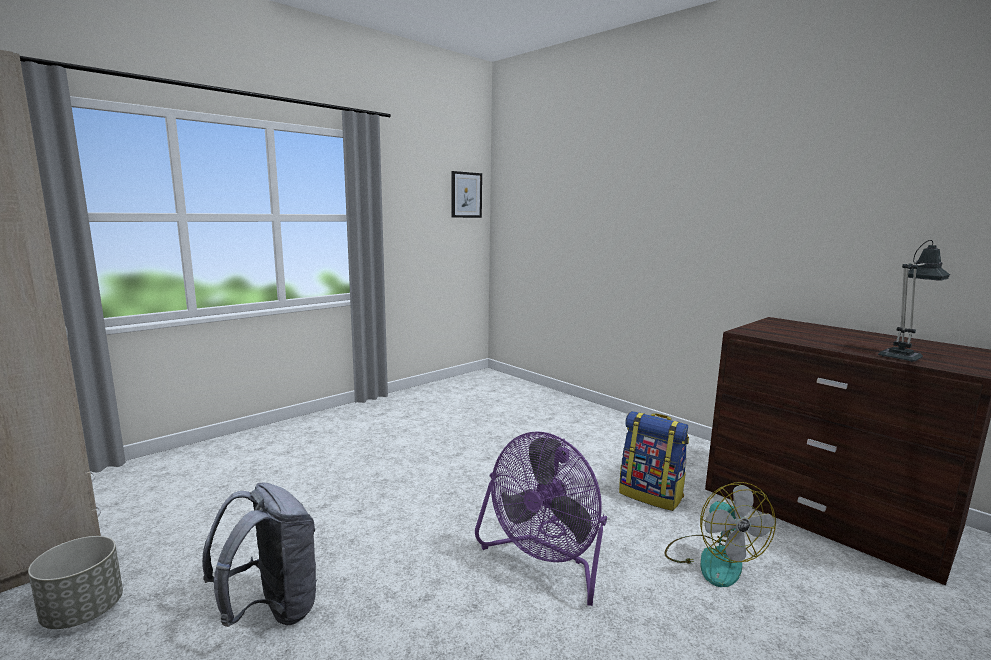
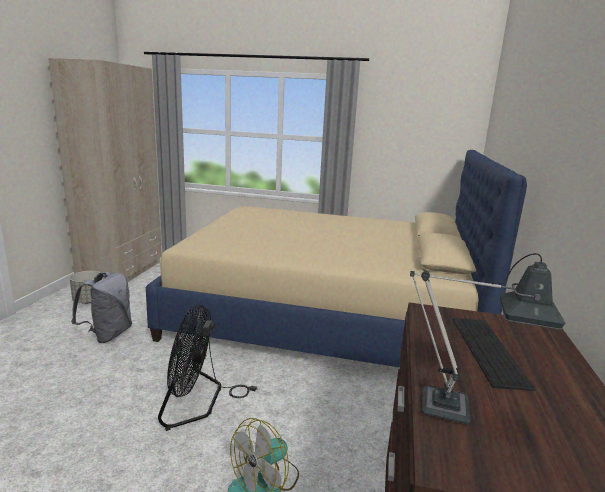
camera: 55 degrees right, 5 degrees up
picture [451,171,482,218] -> none
purple fan [475,432,607,606] -> black fan [158,305,257,431]
backpack [619,411,689,511] -> none
none -> beige bed [146,150,527,368]
none -> keyboard [452,318,535,391]

